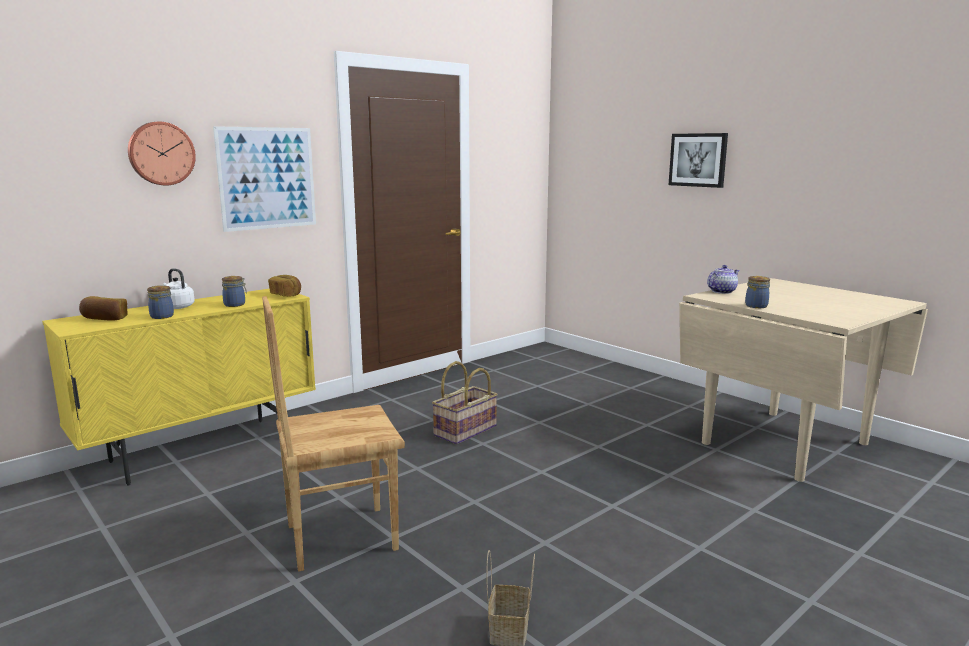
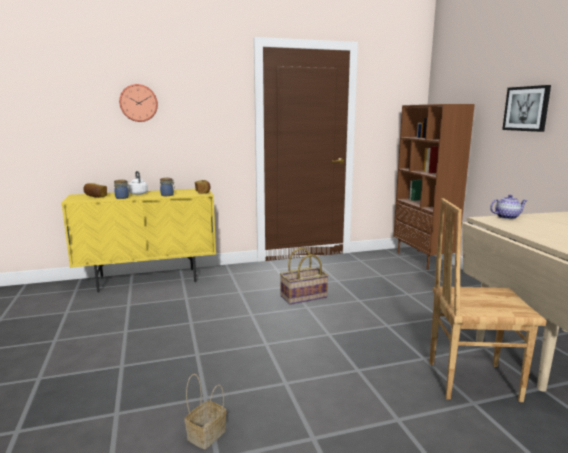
camera: 25 degrees right, 0 degrees up
picture [213,126,316,232] -> none
brown chair [262,296,405,572] -> brown chair moved to [429,198,546,402]
jar [745,276,770,308] -> none
none -> brown bookcase [394,104,475,270]

